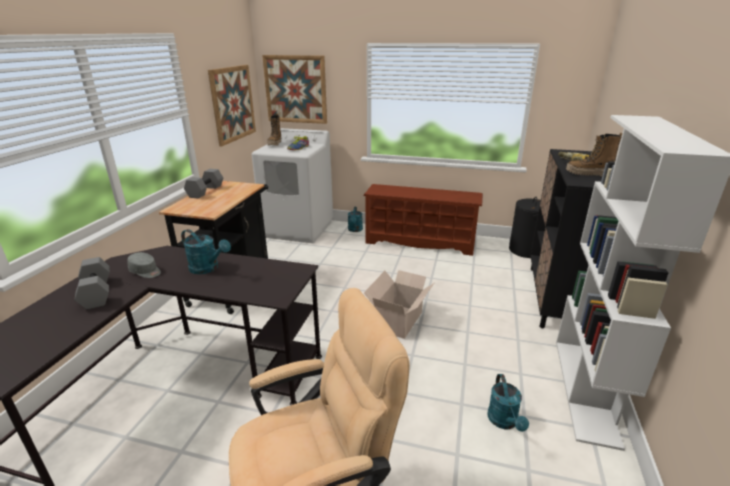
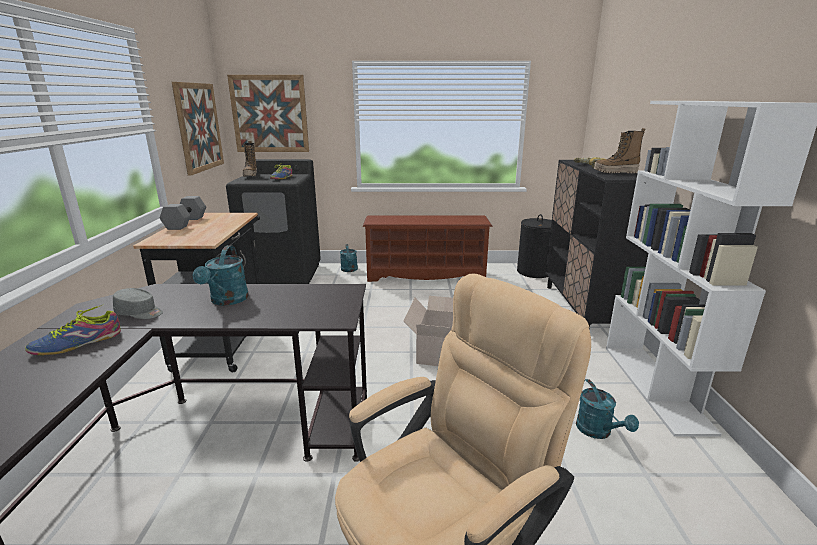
camera: 15 degrees left, 5 degrees down
grey dumbbell [74,257,110,310] -> shoe [25,305,121,355]
turquoise watering can [181,229,231,274] -> turquoise watering can turned 75 degrees clockwise [192,245,249,306]
white washing machine [251,128,333,243] -> black washing machine [226,159,321,284]

